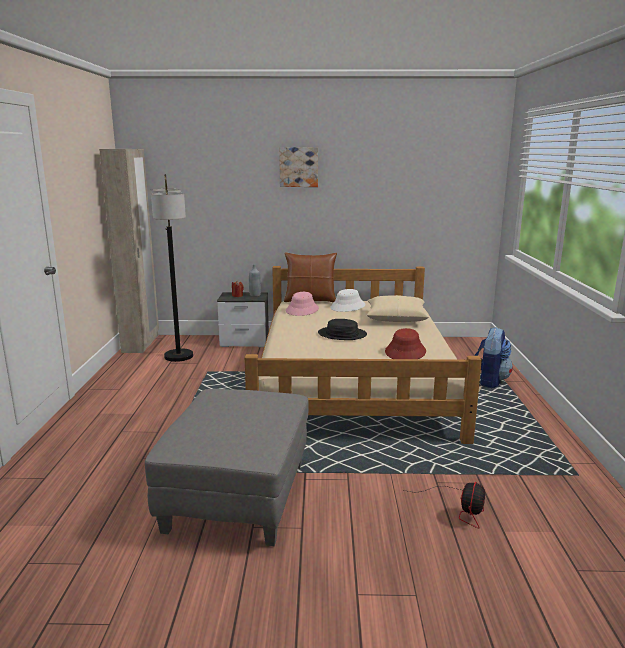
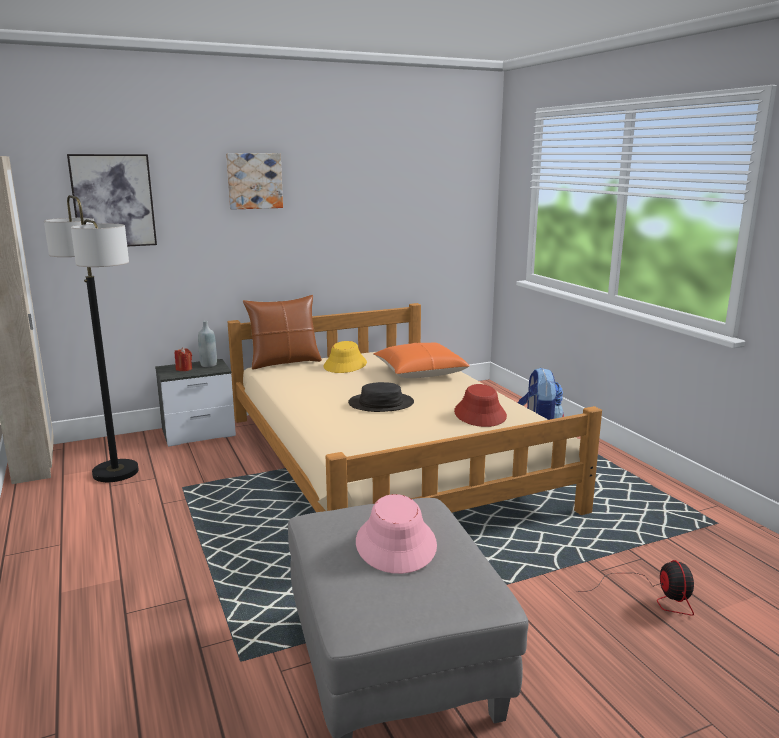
camera: 25 degrees left, 0 degrees up
pink hat [286,292,319,316] -> pink hat moved to [356,494,437,574]
white hat [330,289,365,312] -> yellow hat [324,341,367,373]
beige pillow [367,295,429,322] -> orange pillow [374,343,469,378]
none -> picture [67,154,157,247]

